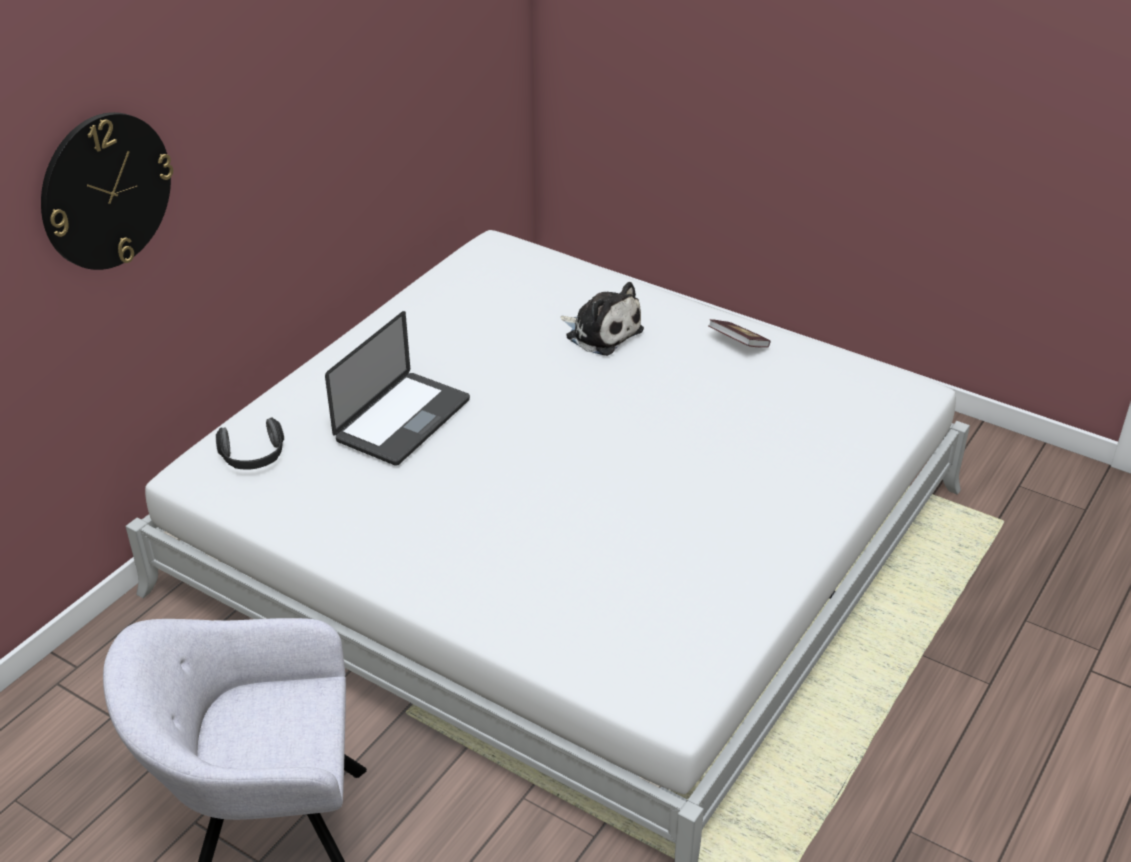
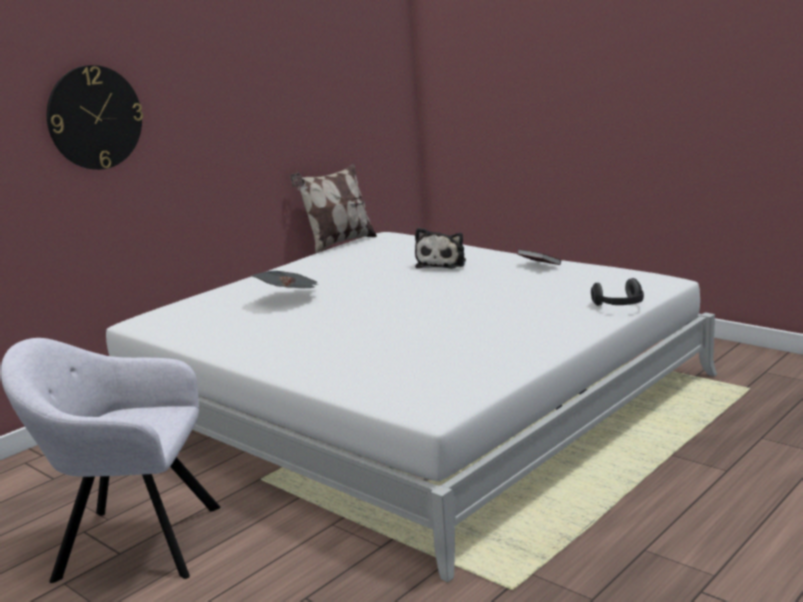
camera: 10 degrees right, 20 degrees down
headphones [215,417,284,470] -> headphones moved to [591,278,644,306]
laptop [325,311,470,466] -> newspaper [251,271,318,288]
plush toy [560,282,644,356] -> plush toy turned 60 degrees clockwise [415,228,466,269]
none -> pillow [290,164,377,253]

